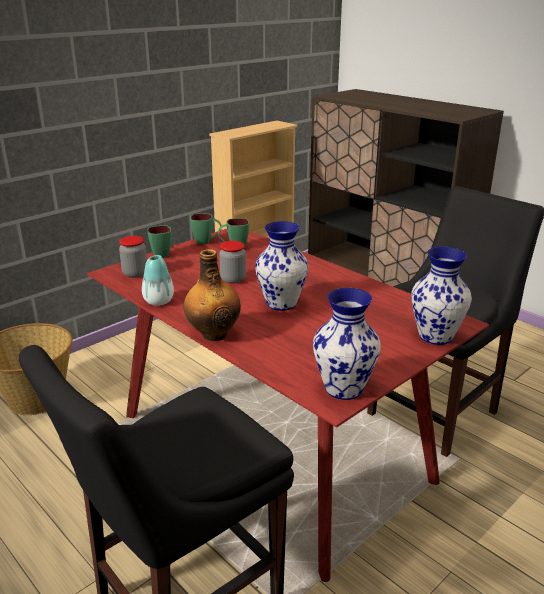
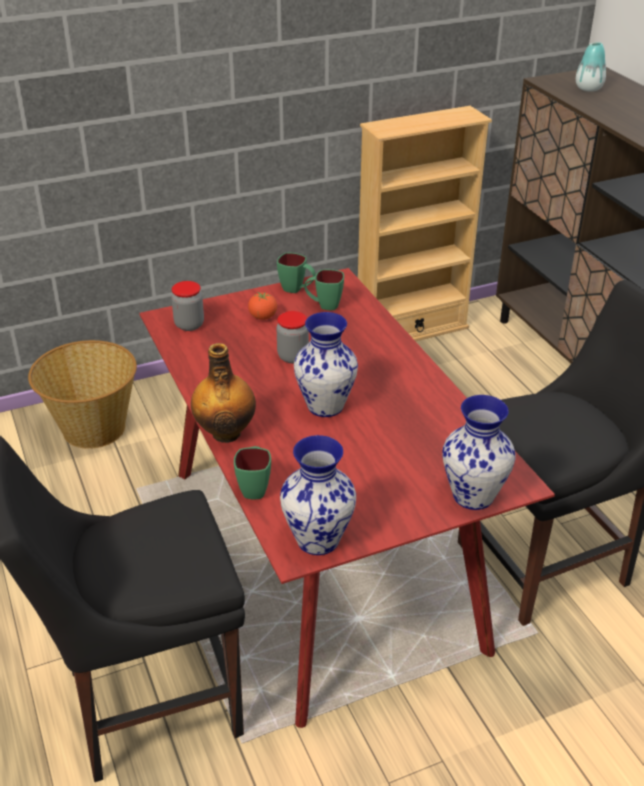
camera: 20 degrees right, 10 degrees up
vase [142,255,174,306] -> vase moved to [576,42,606,92]
green mug [147,225,171,258] -> green mug moved to [234,446,271,499]
none -> tomato [248,292,277,320]

